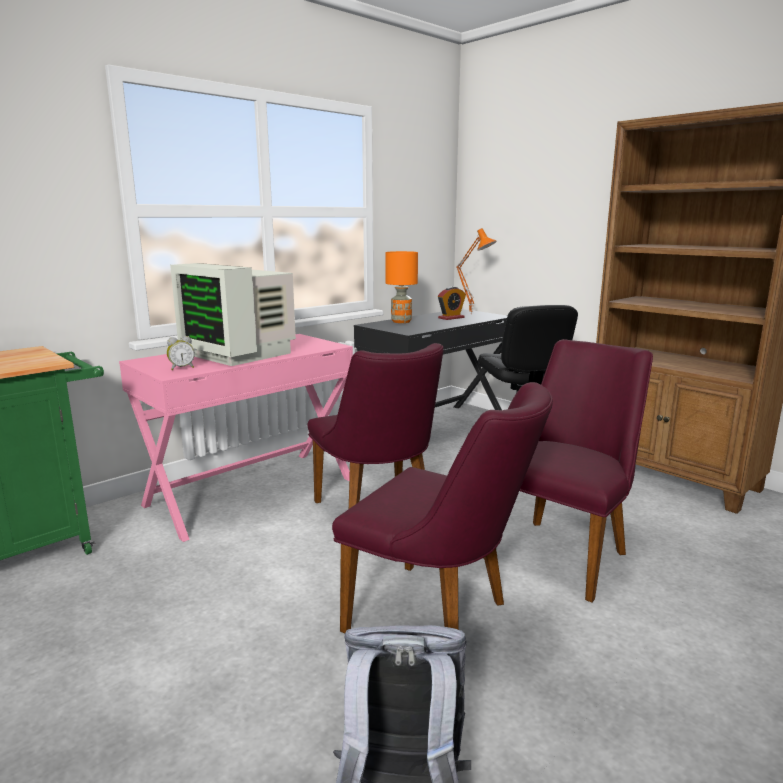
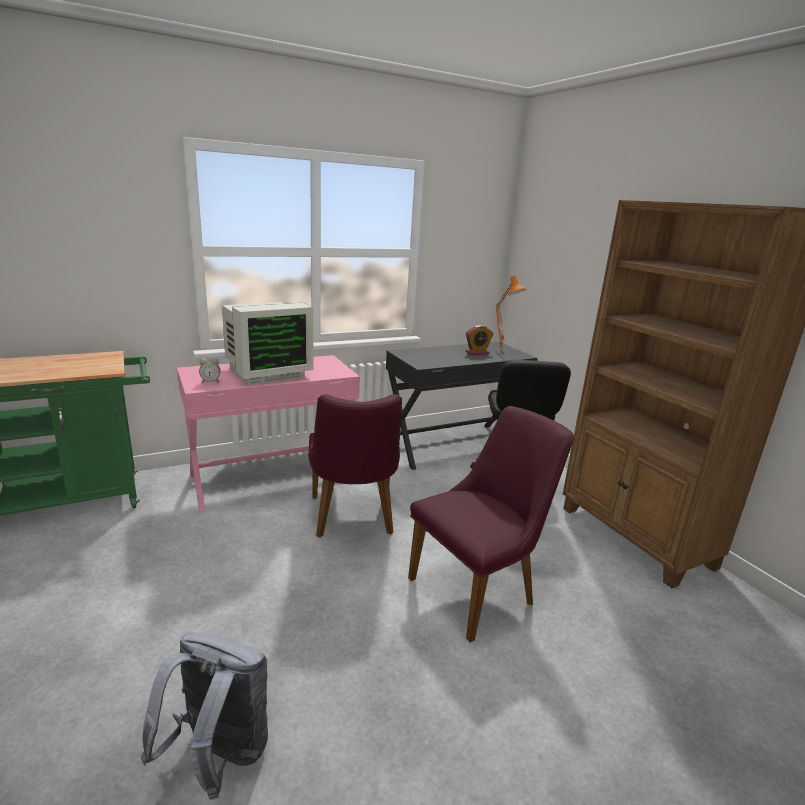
camera: 15 degrees right, 5 degrees up
monitor [170,263,296,366] -> monitor turned 90 degrees counterclockwise [222,302,313,386]
purple chair [332,382,553,633] -> none
orange table lamp [385,251,418,323] -> none

